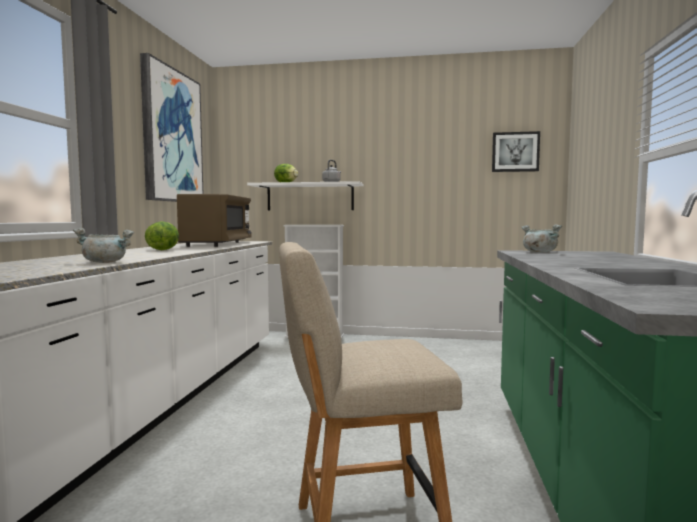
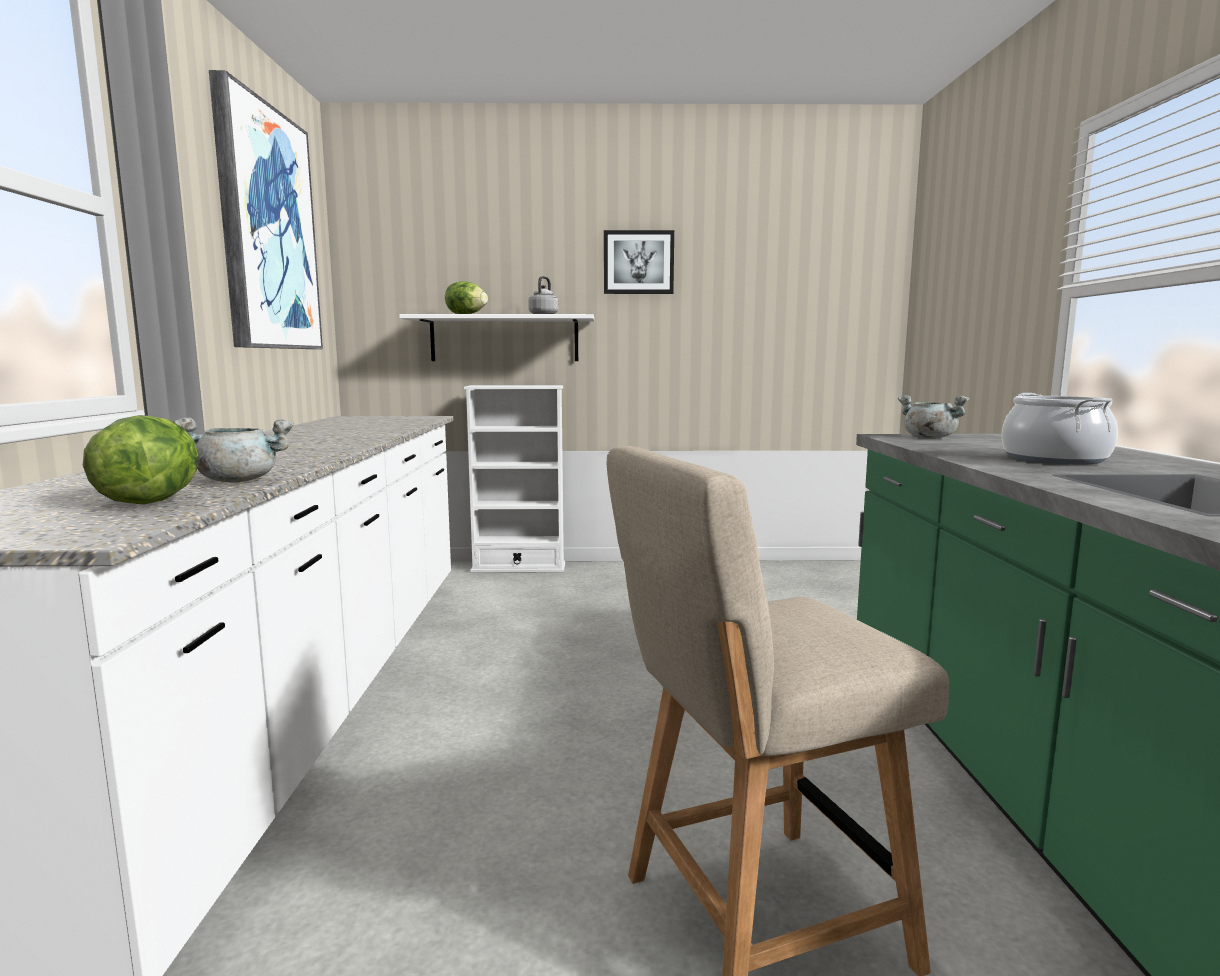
camera: 10 degrees left, 5 degrees up
lettuce [145,221,179,250] -> lettuce moved to [83,415,199,504]
brown microwave [177,194,252,247] -> none
picture [492,131,540,172] -> picture moved to [604,230,674,294]
none -> cooking pot [1001,393,1118,465]

